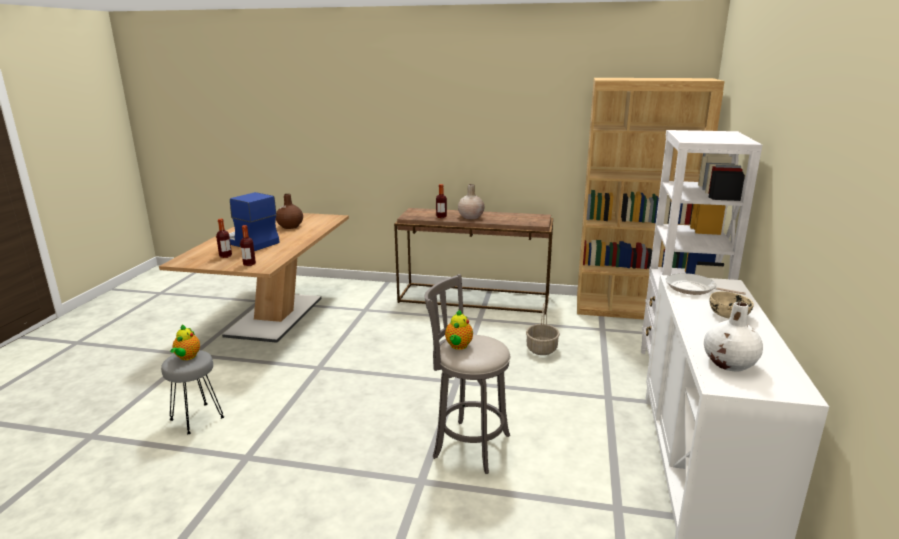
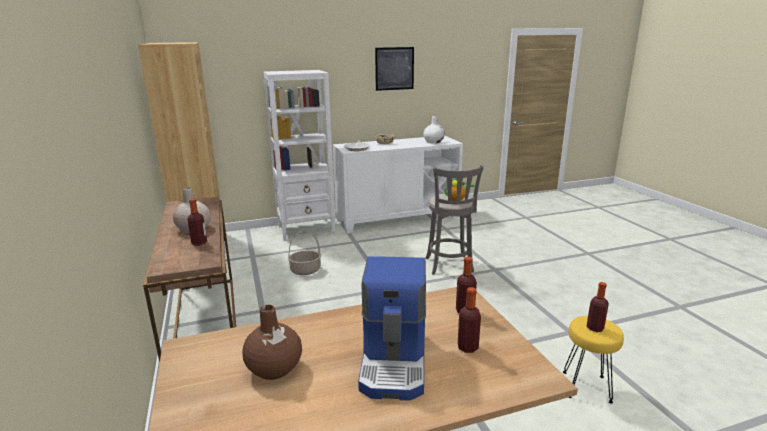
camera: 120 degrees left, 0 degrees up
grey stool [161,350,224,434] -> yellow stool [563,316,624,403]
teapot [170,325,200,360] -> bottle [587,282,609,332]
none -> picture [375,47,414,91]

